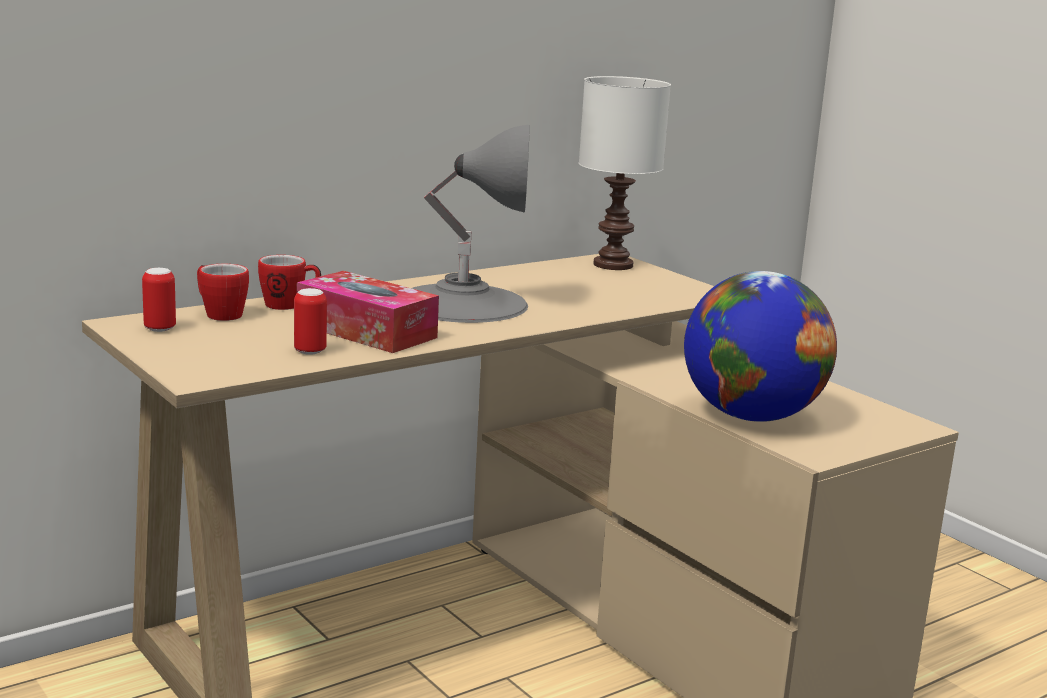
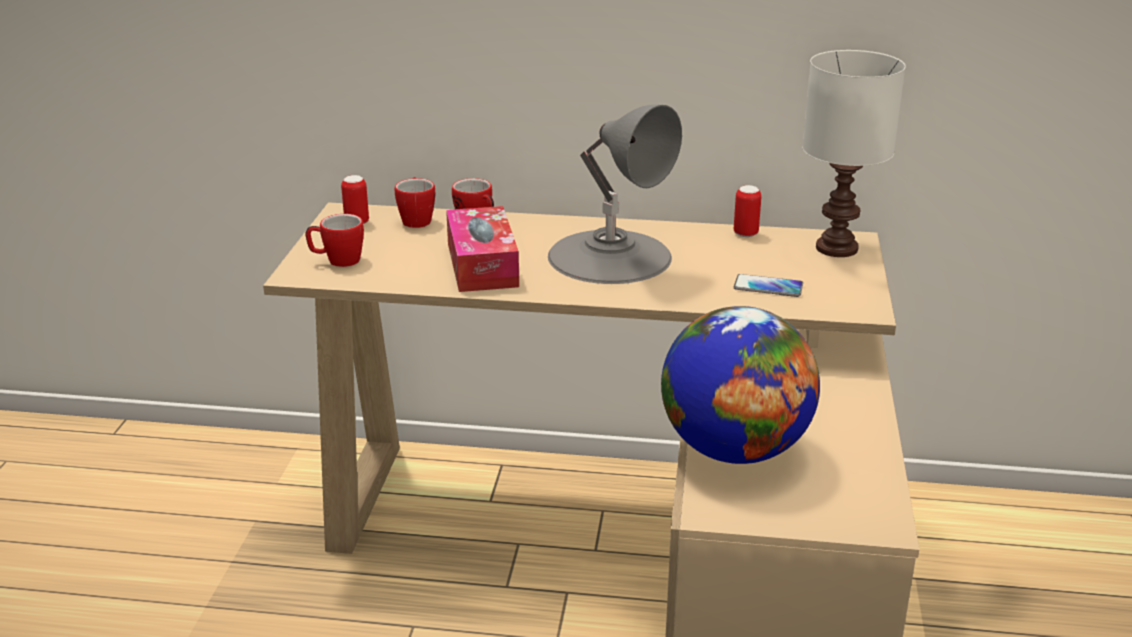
camera: 45 degrees right, 10 degrees up
can [294,288,327,355] -> can moved to [734,185,762,237]
none -> mug [305,214,364,267]
none -> phone [734,274,803,297]

